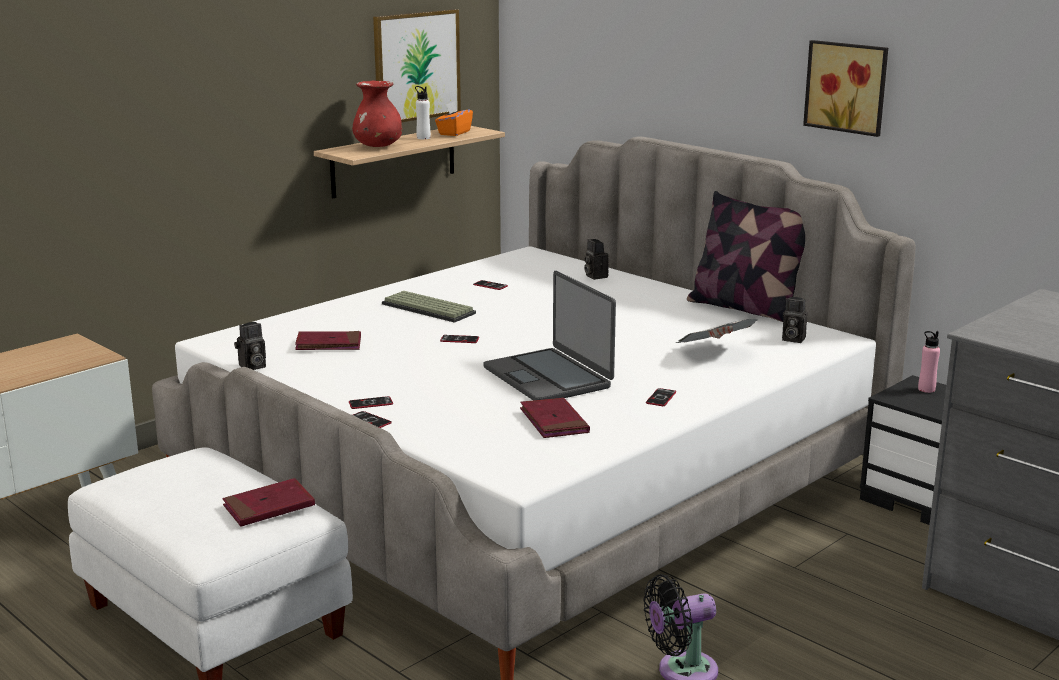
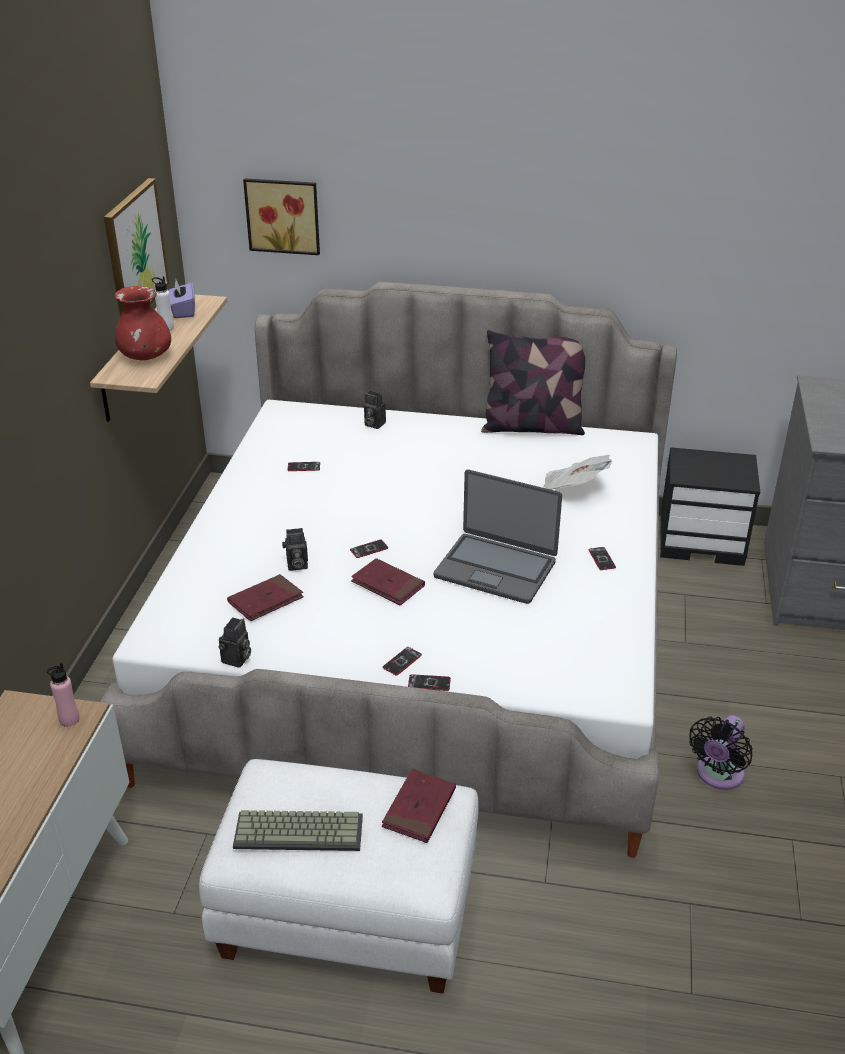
camera: 35 degrees left, 15 degrees up
keyboard [382,291,476,323] -> keyboard moved to [233,810,363,851]
orange tissue box [435,101,473,136] -> purple tissue box [168,280,195,318]
red book [520,398,590,438] -> red book moved to [351,558,425,606]
camera [782,297,808,343] -> camera moved to [282,528,308,571]
picture [803,40,888,137] -> picture moved to [243,179,320,255]
pink bottle [918,331,940,393] -> pink bottle moved to [47,662,79,727]

